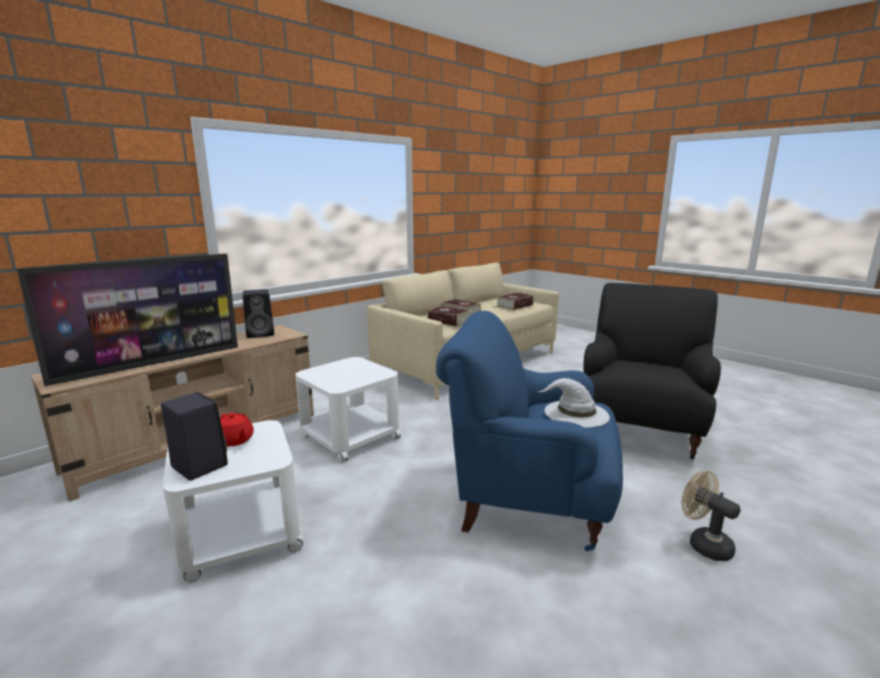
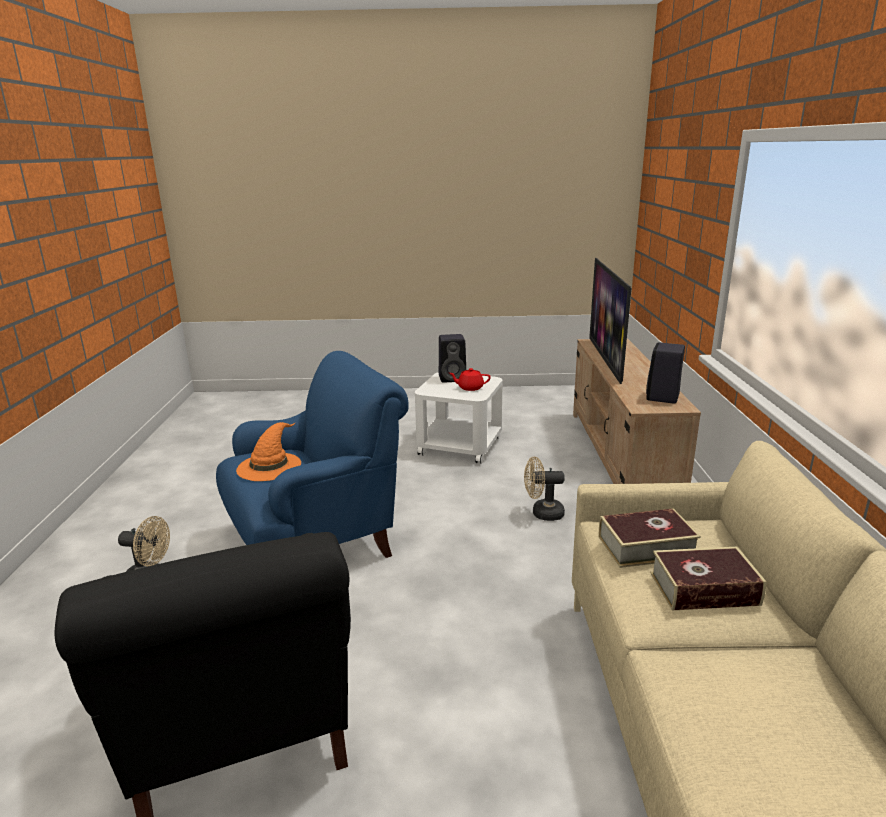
camera: 135 degrees right, 5 degrees up
white side table [295,357,401,462] -> beige fan [524,457,565,521]
book [496,292,534,310] -> none
white hat [538,378,610,428] -> orange hat [236,422,301,481]

